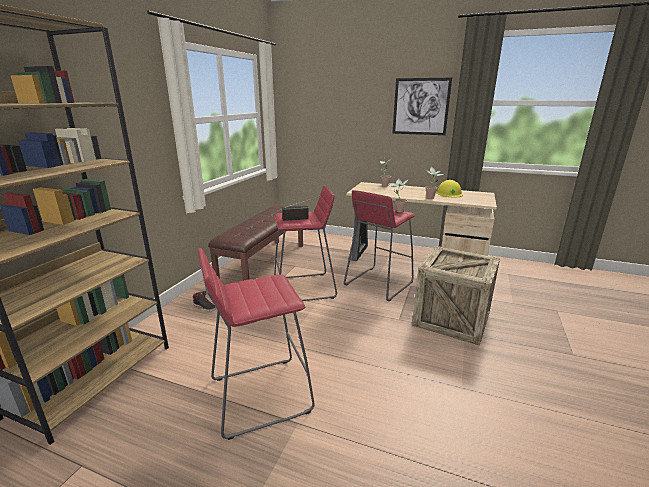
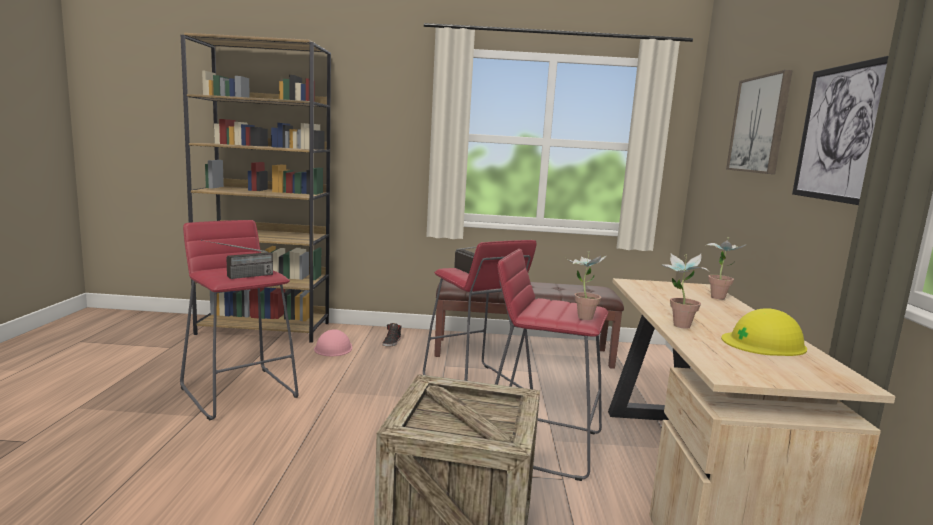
camera: 70 degrees right, 10 degrees down
none -> radio [201,240,273,279]
none -> pink hard hat [314,329,352,356]
none -> picture [726,70,793,174]

